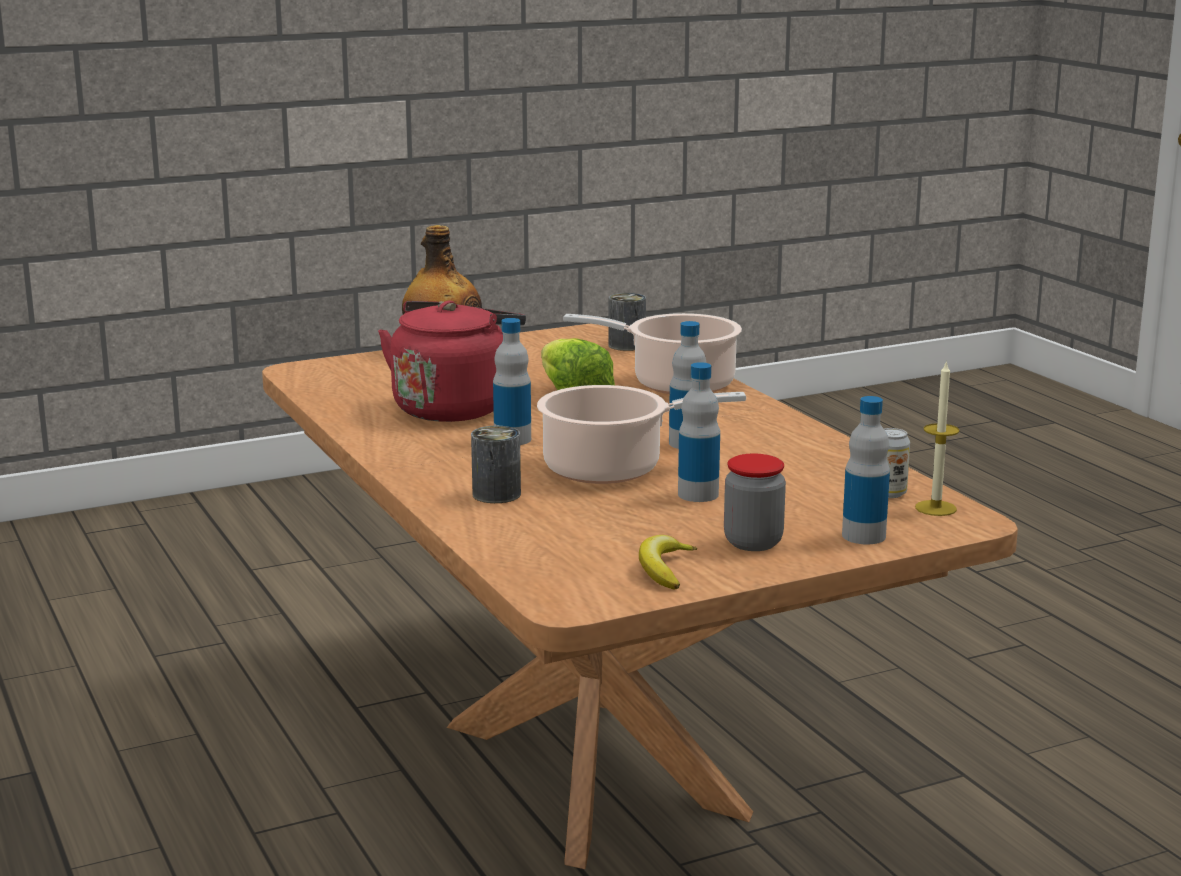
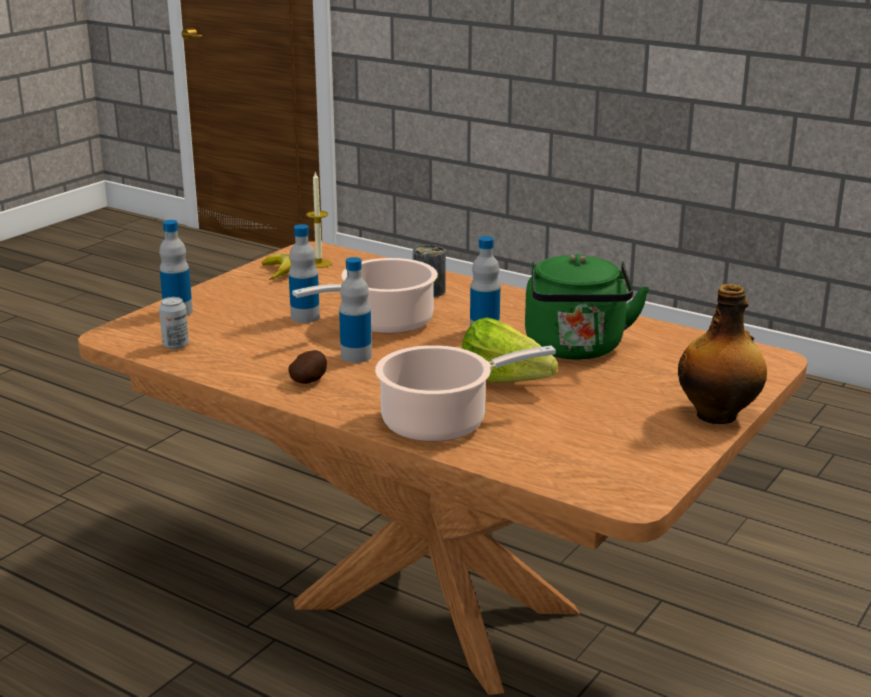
camera: 150 degrees right, 5 degrees up
red kettle [378,300,526,422] -> green kettle [525,254,649,360]
can [608,293,646,351] -> none
jar [724,454,786,551] -> none
candle [915,360,959,516] -> candle moved to [306,171,332,268]
none -> potato [288,350,327,384]

